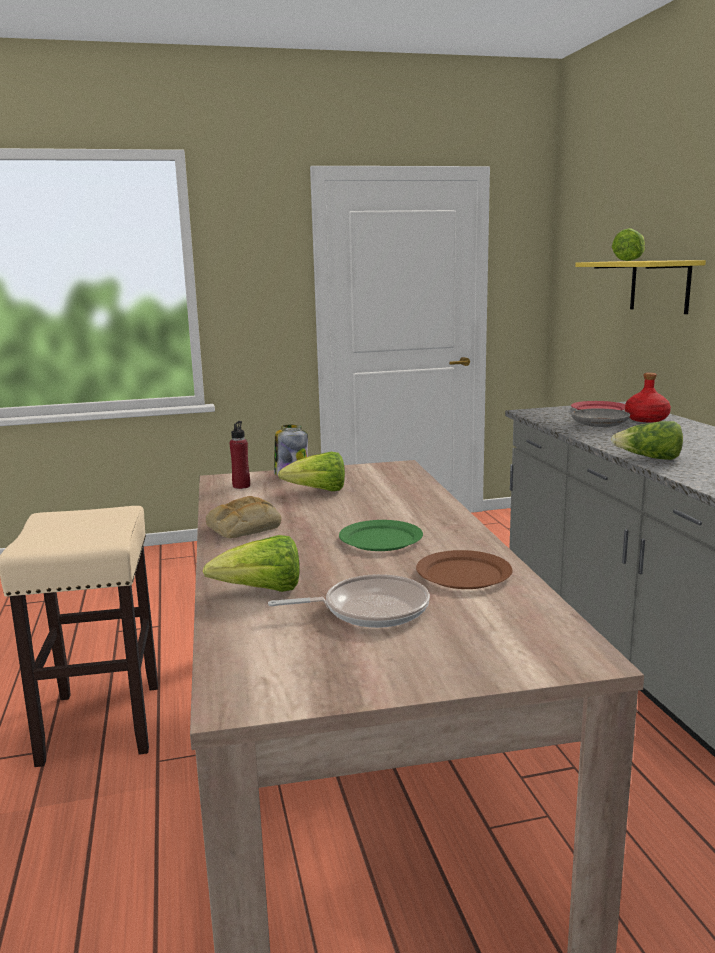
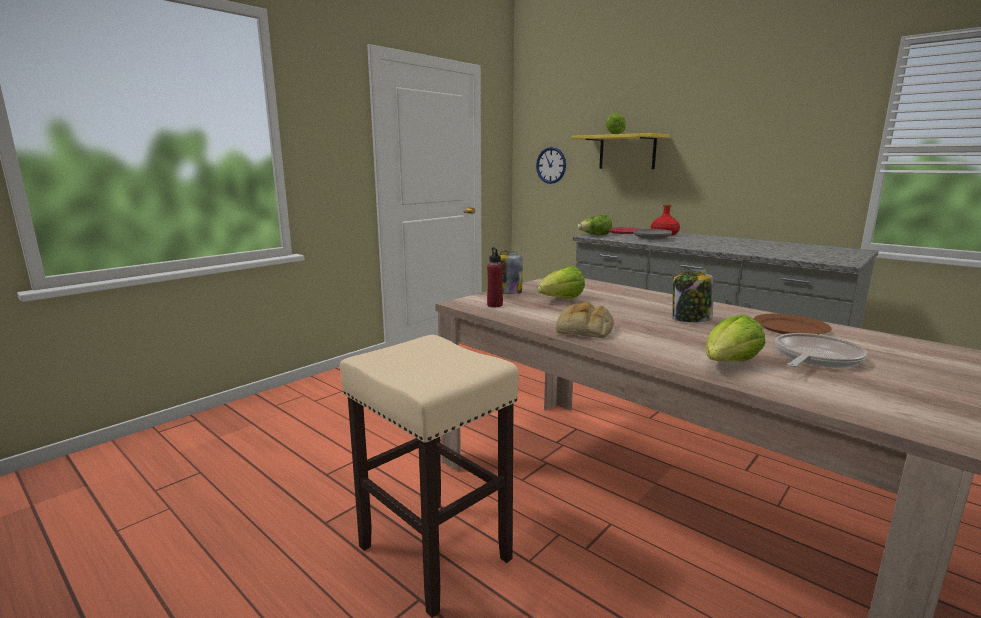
camera: 35 degrees left, 0 degrees up
green plate [339,520,423,551] -> jar [673,269,714,322]
lettuce [611,421,683,460] -> lettuce moved to [577,215,612,235]
none -> wall clock [536,147,566,184]

